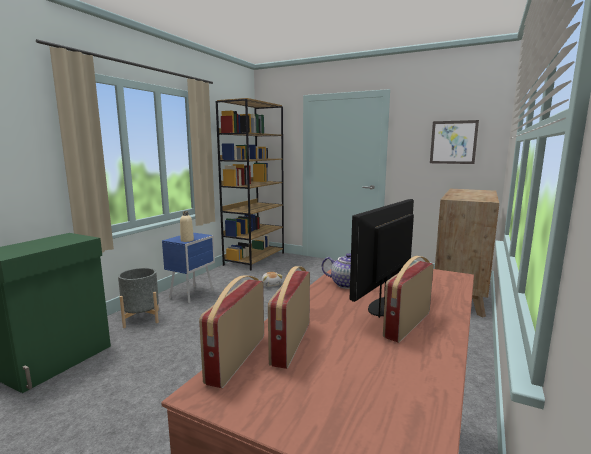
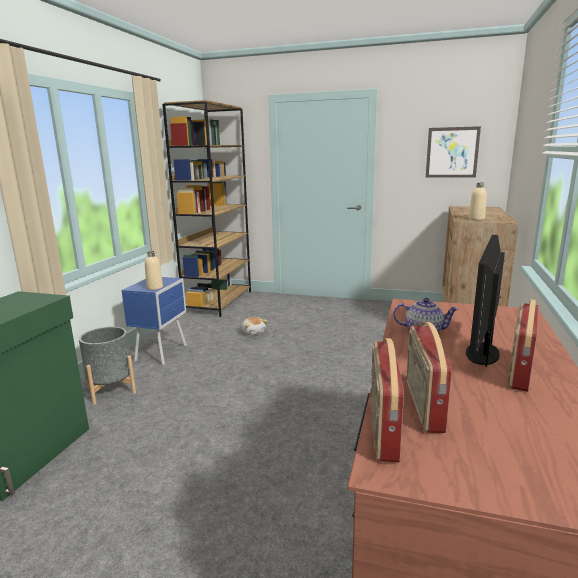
camera: 10 degrees left, 5 degrees up
none -> beige bottle [469,183,487,220]

